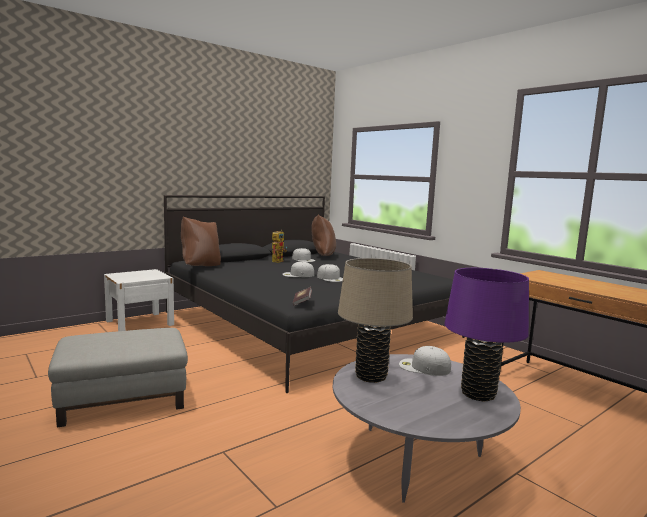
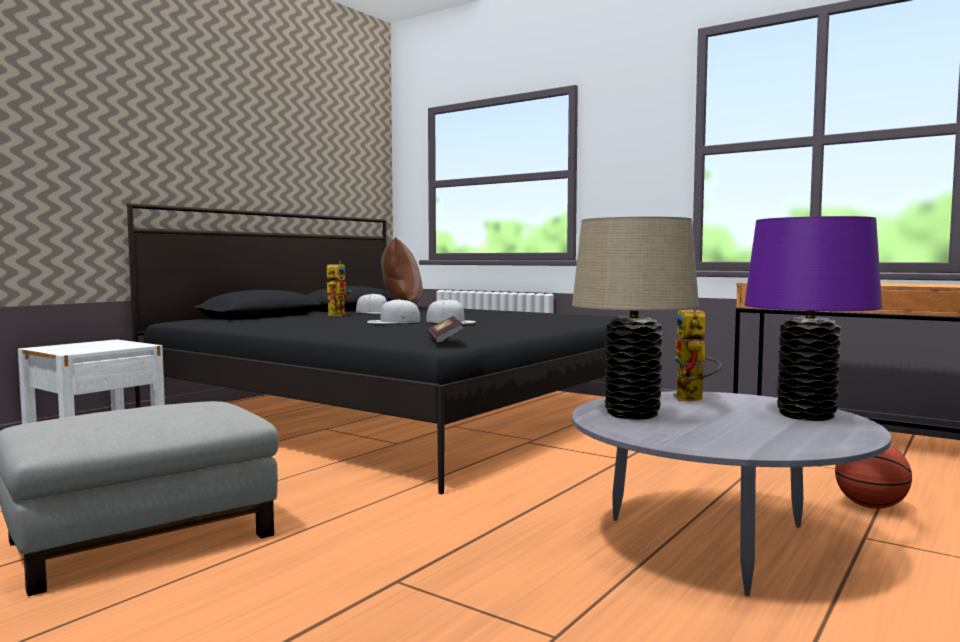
camera: 15 degrees left, 5 degrees down
brown pillow [181,216,221,266] -> none
white cap [399,346,451,376] -> toy robot [673,309,722,401]
none -> basketball [835,445,912,509]

